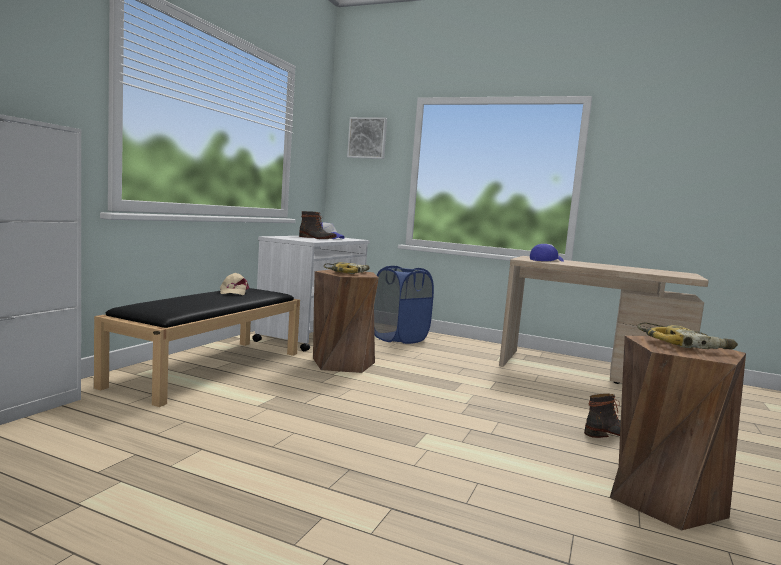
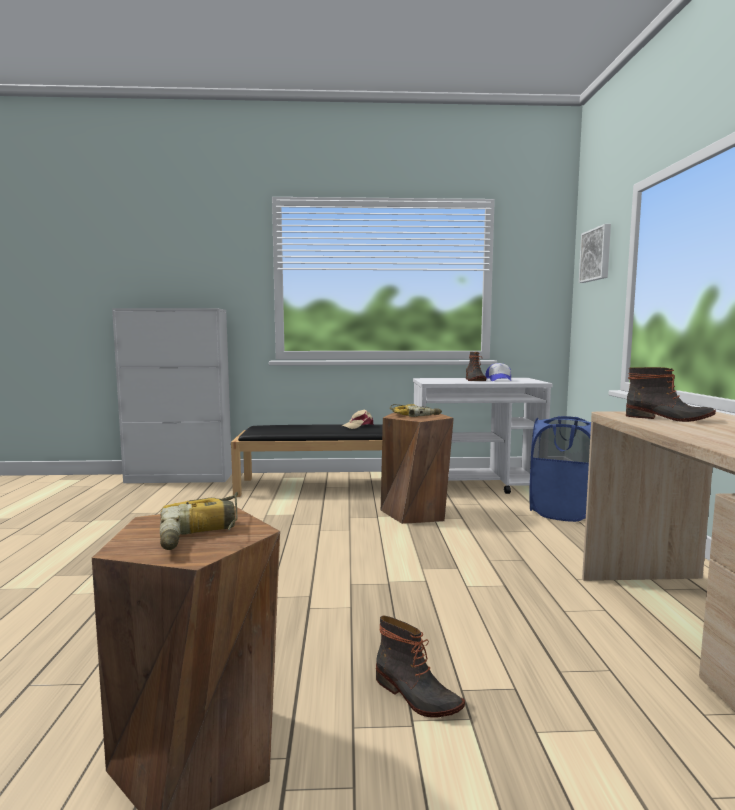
camera: 65 degrees right, 0 degrees up
cap [530,244,564,262] -> boot [626,367,716,422]

